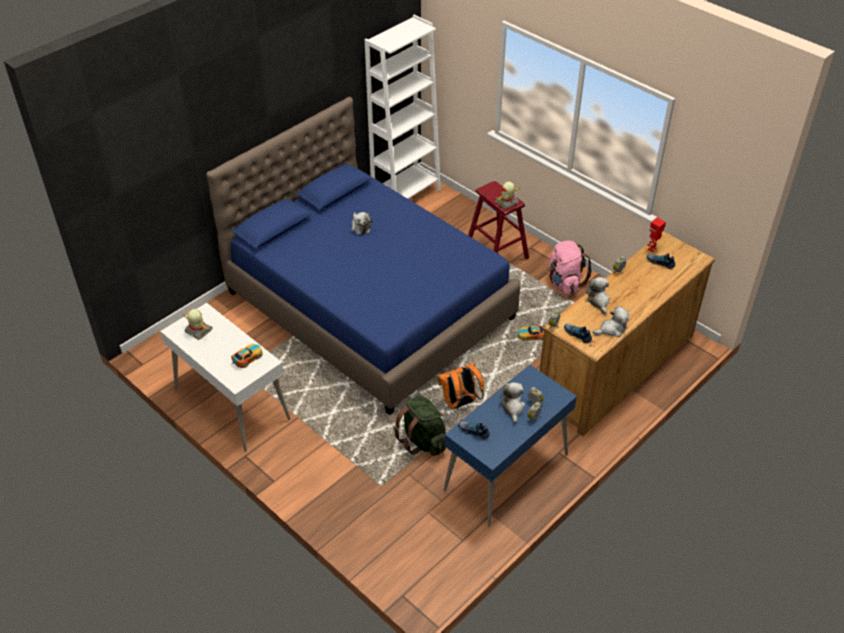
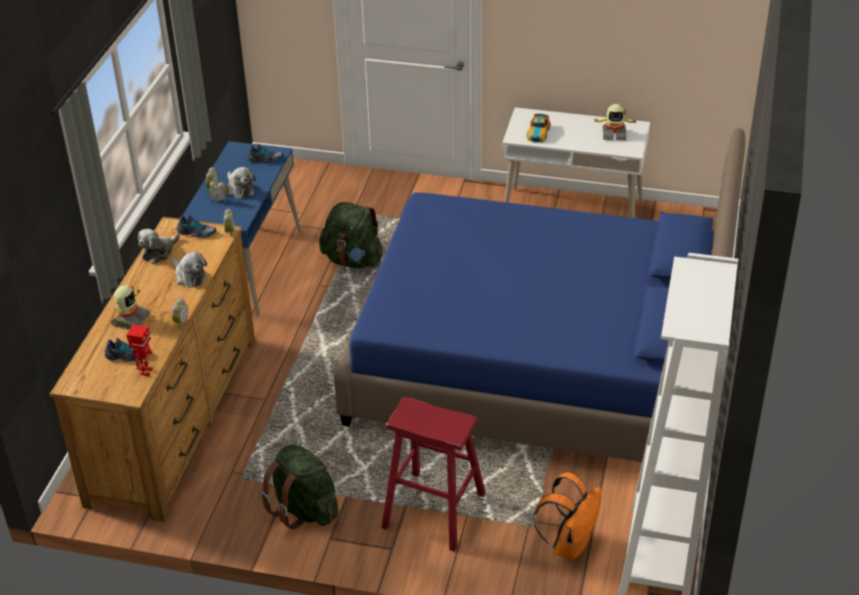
camera: 150 degrees right, 5 degrees down
plush toy [351,212,373,235] -> none
orange backpack [438,362,484,411] -> orange backpack moved to [533,472,602,560]
toy robot [494,181,520,210] -> toy robot moved to [111,285,150,330]
toy car [518,325,544,341] -> none
pink backpack [547,241,592,295] -> green backpack [261,444,339,530]

